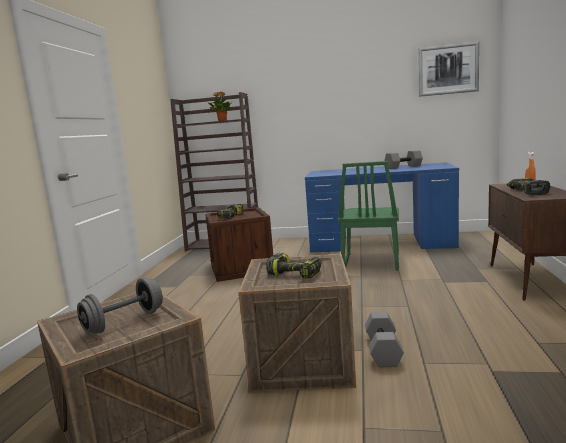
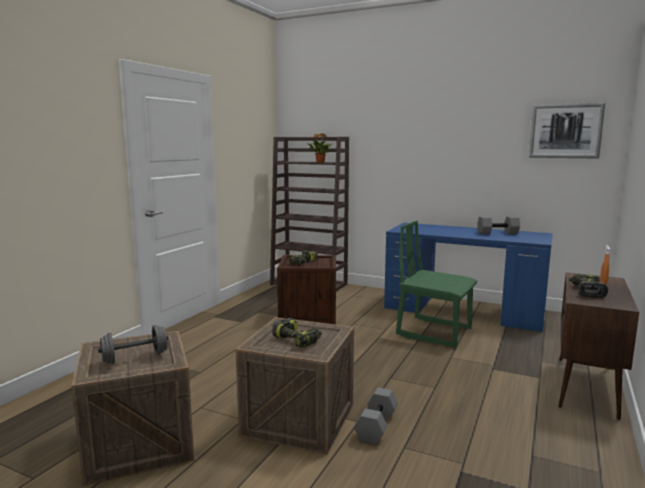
camera: 15 degrees right, 0 degrees up
green chair [338,161,399,271] -> green chair turned 90 degrees clockwise [396,220,477,347]

